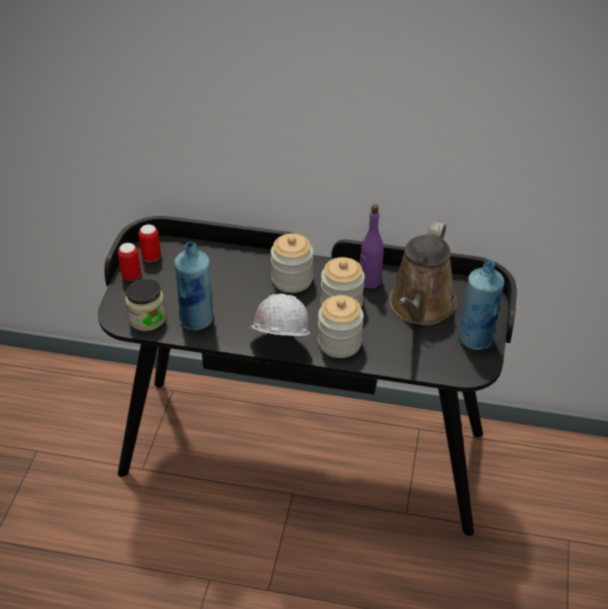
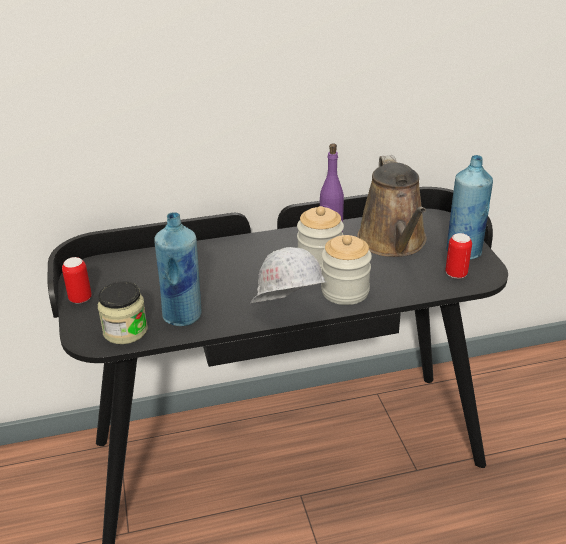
camera: 25 degrees left, 10 degrees down
can [139,224,161,262] -> can moved to [445,233,472,279]
jar [271,234,313,293] -> none

